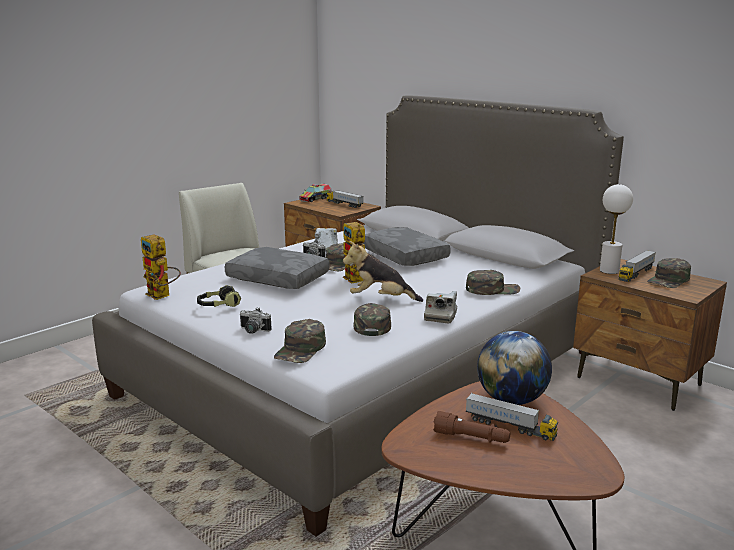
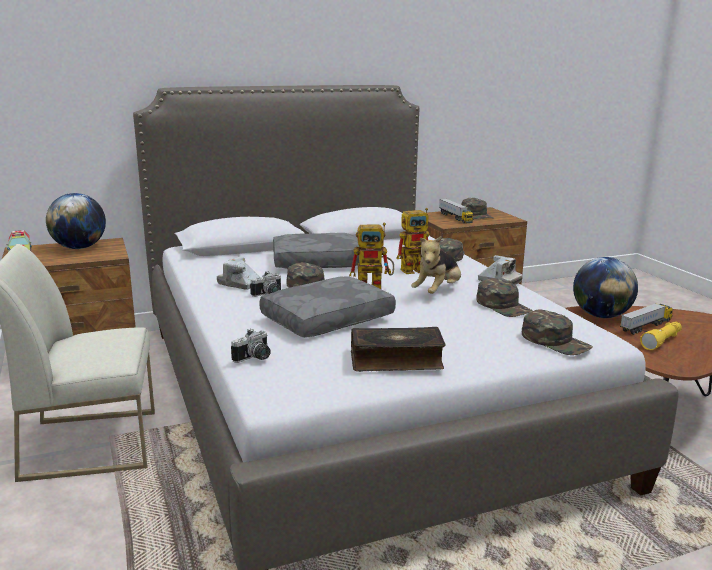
camera: 65 degrees left, 0 degrees up
toy robot [141,235,181,300] -> toy robot moved to [397,208,429,274]
headphones [197,285,241,307] -> book [351,327,446,372]
camera [240,307,271,333] -> camera moved to [231,329,271,363]
toy truck [326,190,364,208] -> globe [46,193,106,249]
green cap [353,303,391,336] -> green cap turned 150 degrees counterclockwise [476,278,533,317]
brown flashlight [433,411,510,443] -> yellow flashlight [640,321,682,350]
white table lamp [600,184,633,274] -> none

